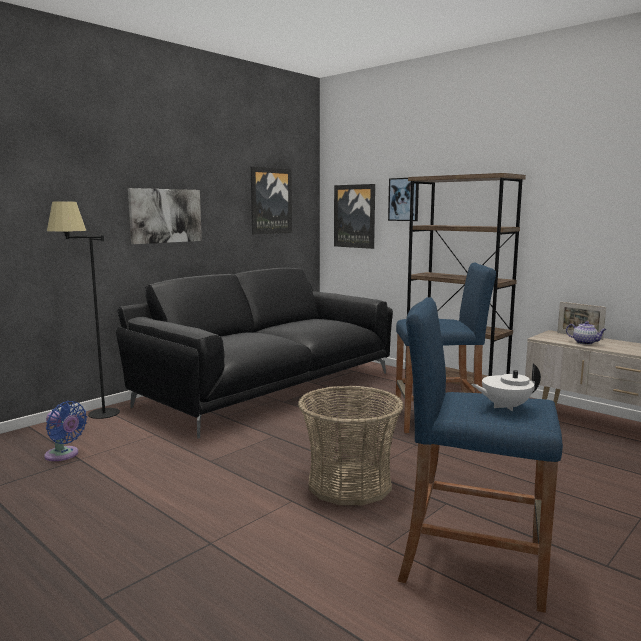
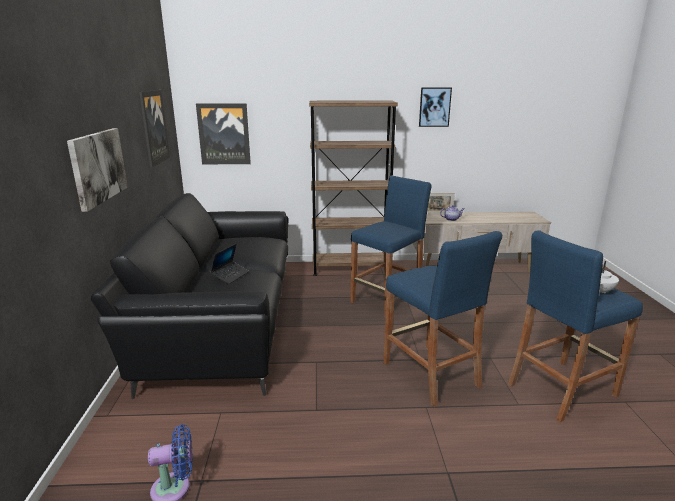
camera: 45 degrees left, 10 degrees up
black floor lamp [47,202,120,419] -> none
basket [298,385,404,505] -> blue stool [383,231,502,407]
picture [388,178,419,221] -> picture moved to [419,87,452,127]
none -> laptop [210,243,249,284]

